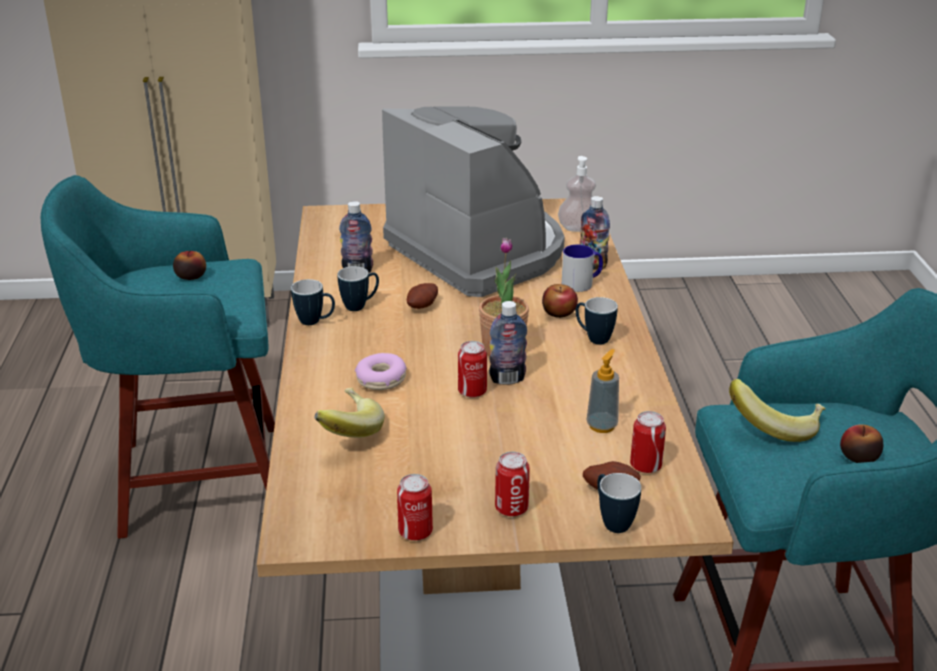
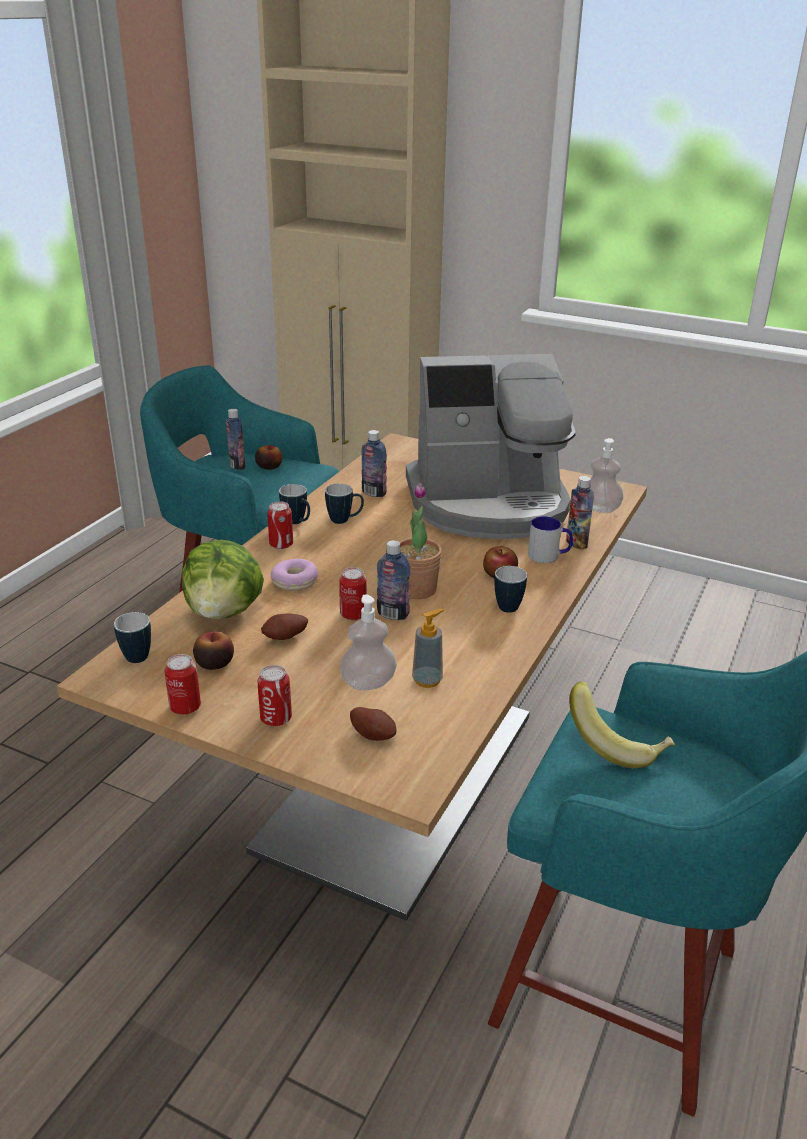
camera: 30 degrees right, 0 degrees up
banana [314,388,385,438] -> lettuce [182,540,264,619]
coffee machine [382,107,565,297] -> coffee machine turned 90 degrees clockwise [406,354,576,539]
potato [407,283,438,309] -> potato moved to [261,613,308,640]
mug [597,473,641,533] -> mug moved to [114,612,151,663]
can [630,411,666,473] -> can moved to [267,501,293,549]
apple [840,425,883,463] -> apple moved to [193,632,234,670]
none -> bottle [226,409,245,470]
none -> soap dispenser [340,594,397,690]

